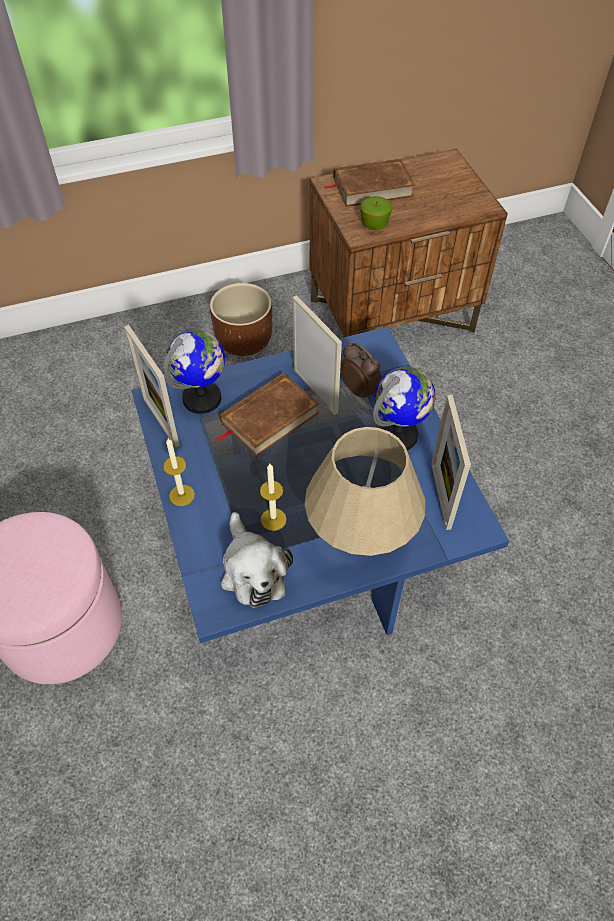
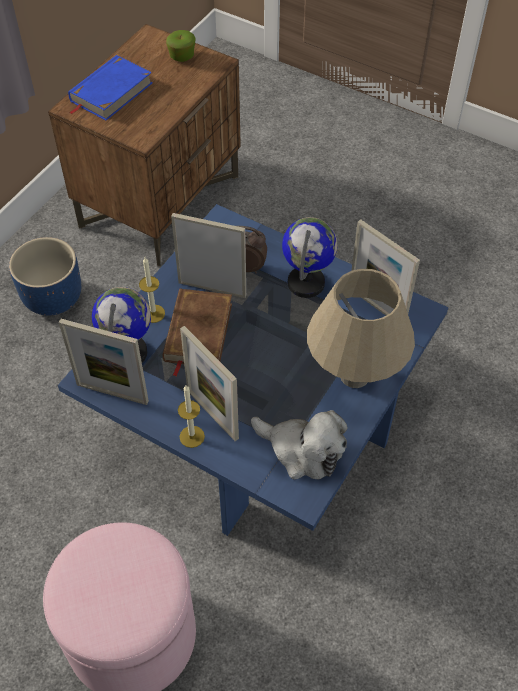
camera: 40 degrees left, 0 degrees up
brown planter [210,283,272,356] -> blue planter [9,237,81,316]
candle [260,464,286,531] -> candle moved to [139,257,165,323]
brown book [324,158,415,207] -> blue book [68,55,153,121]
apple [360,196,392,230] -> apple moved to [166,30,195,62]
none -> picture frame [180,326,239,441]

